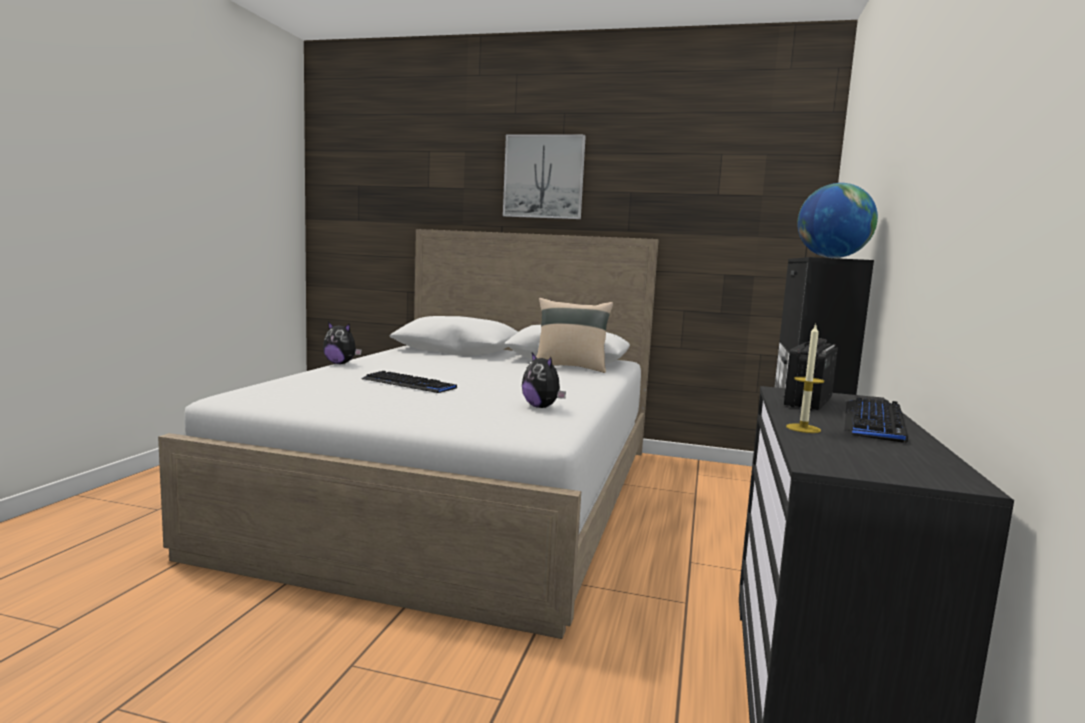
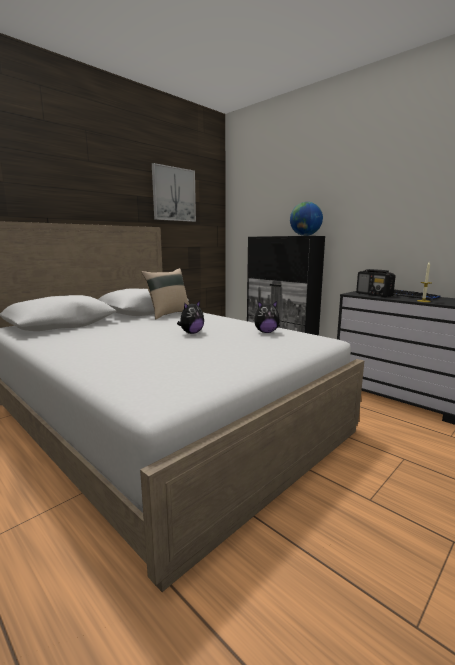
camera: 60 degrees left, 5 degrees up
plush toy [323,322,362,364] -> plush toy moved to [177,301,204,334]
keyboard [362,371,457,393] -> none
picture [503,134,586,219] -> picture moved to [152,163,196,222]

